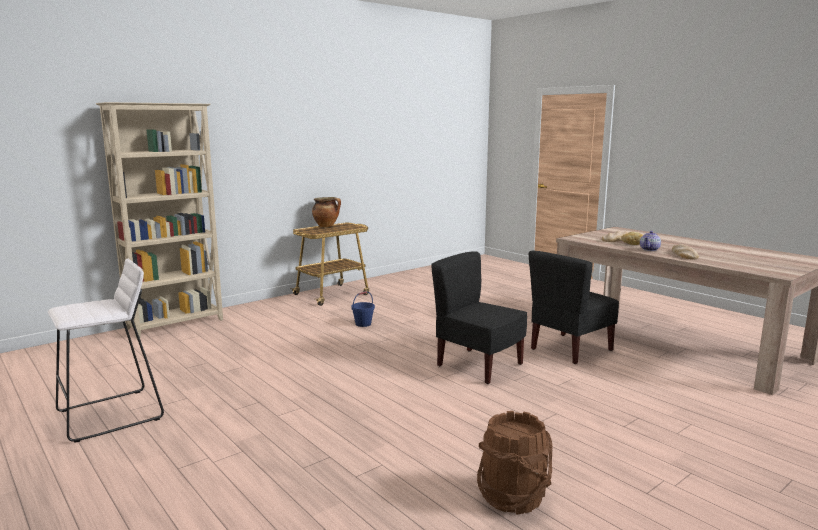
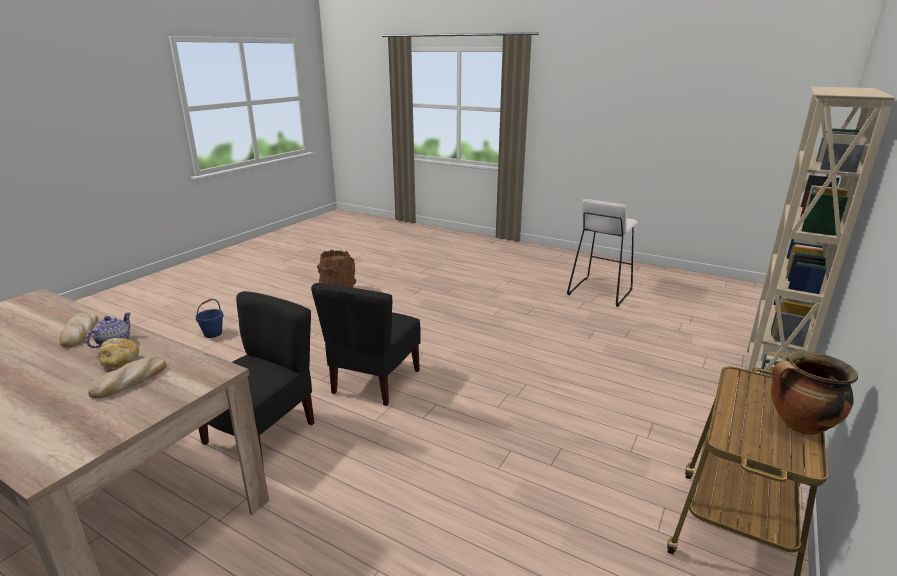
camera: 160 degrees right, 10 degrees up
blue bucket [351,291,375,327] -> blue bucket moved to [195,299,224,338]
black chair [431,251,527,384] -> black chair turned 90 degrees clockwise [311,283,421,406]

